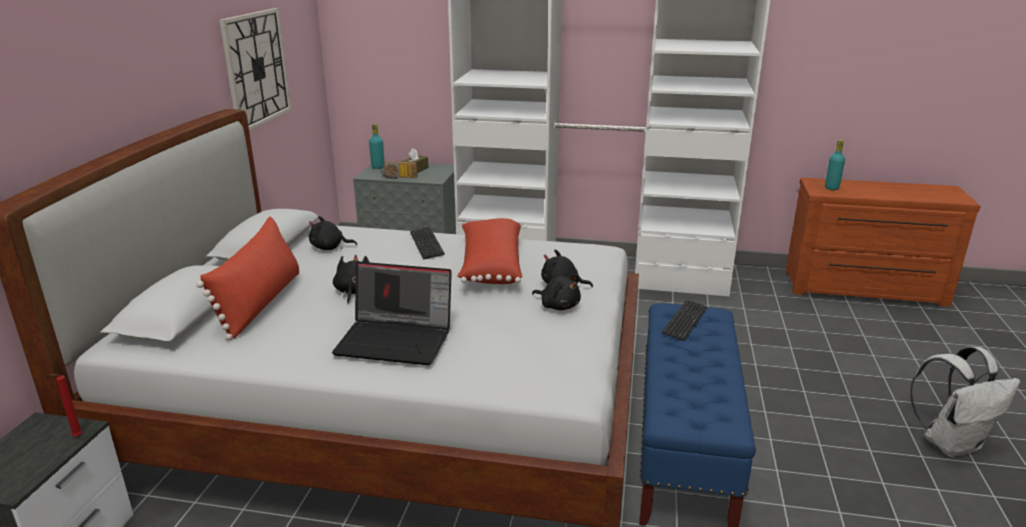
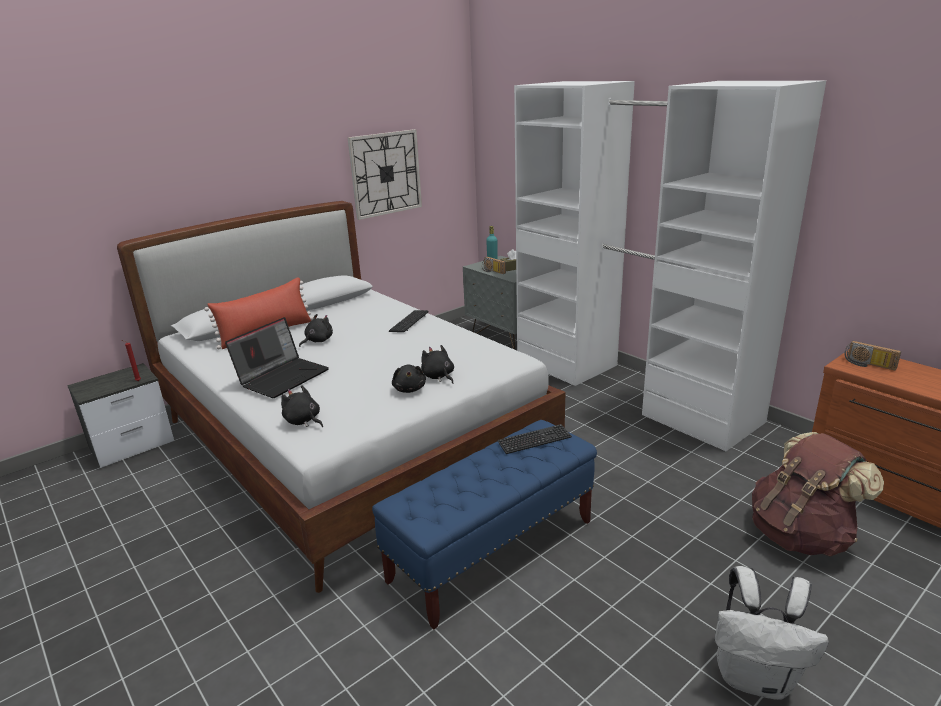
camera: 40 degrees right, 0 degrees up
black plush toy [309,216,357,250] -> black plush toy moved to [281,385,323,427]
laptop [332,262,452,365] -> laptop turned 105 degrees counterclockwise [225,317,329,398]
red pillow [457,218,522,284] -> none
turquoise bottle [825,140,845,190] -> radio [845,341,901,370]
none -> brown backpack [752,432,884,556]

